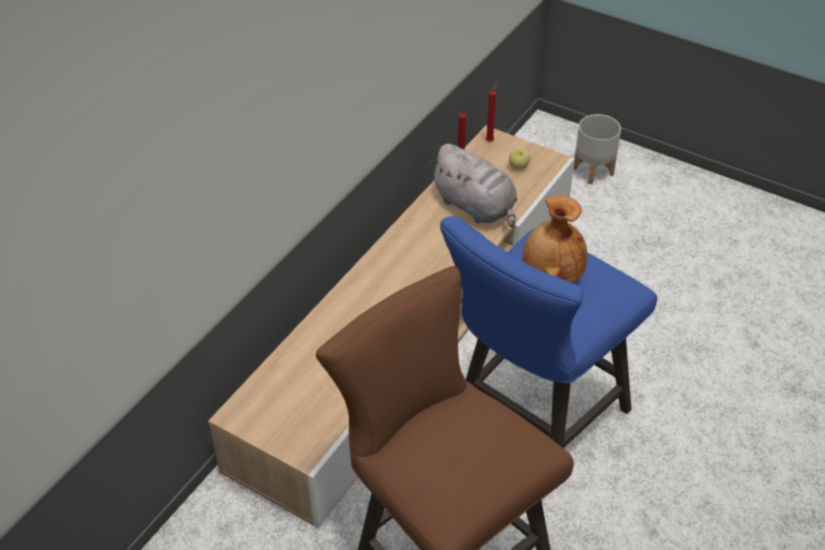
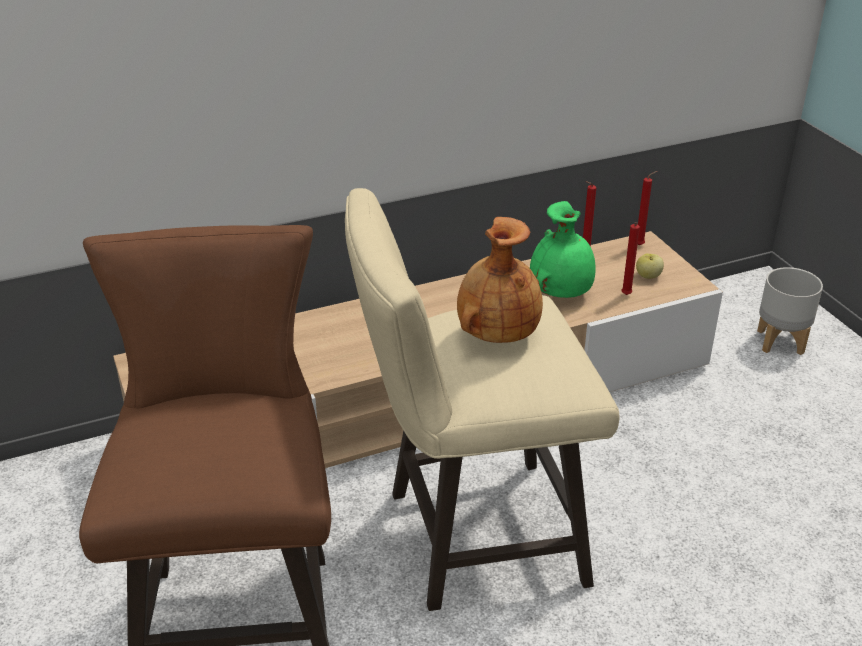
camera: 35 degrees right, 10 degrees down
grey plush toy [429,144,517,228] -> green vase [530,201,596,298]
blue stool [440,216,657,448] -> beige stool [345,188,620,611]
none -> red candle [621,222,640,295]

